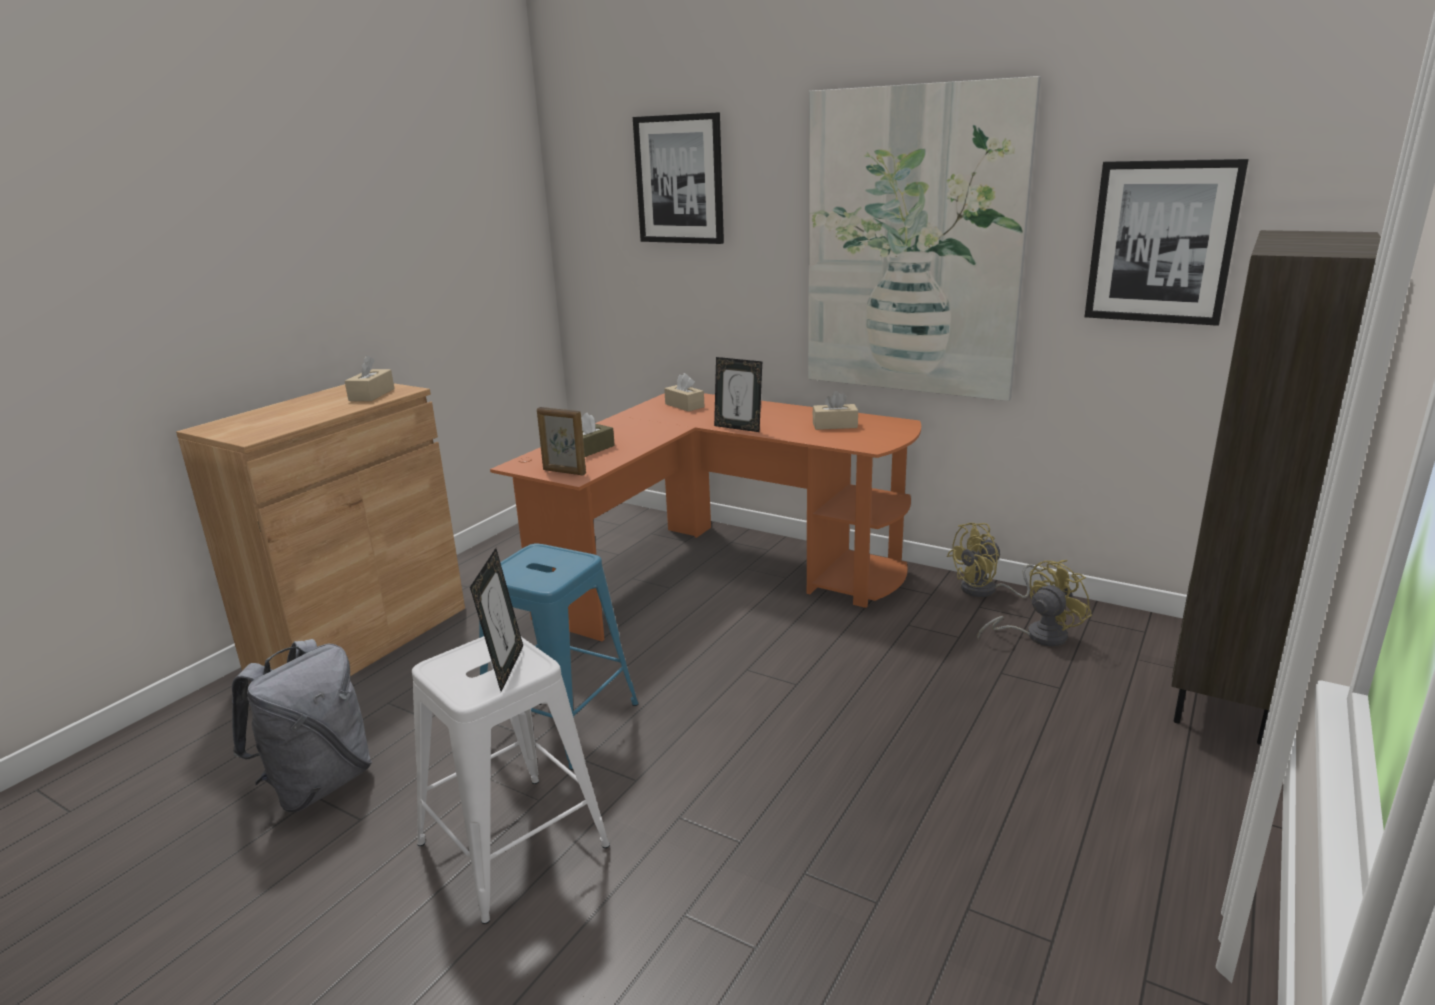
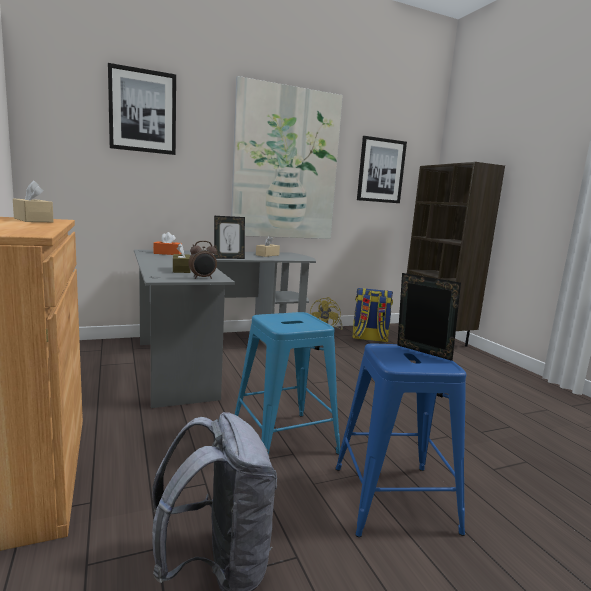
camera: 55 degrees left, 10 degrees down
white stool [412,636,610,924] -> blue stool [336,344,466,537]
orange desk [490,393,921,641] -> grey desk [134,249,316,408]
picture frame [537,407,586,476] -> alarm clock [189,241,217,279]
beige tissue box [664,373,705,412] -> orange tissue box [153,232,182,255]
yellow fan [977,560,1092,646] -> backpack [352,288,393,342]

